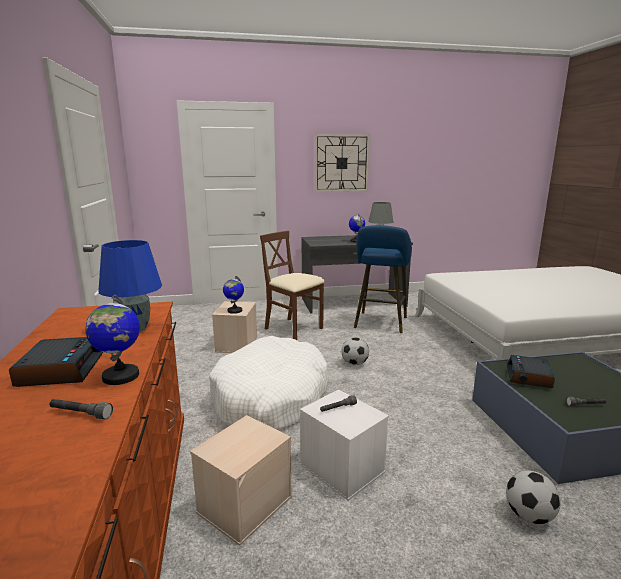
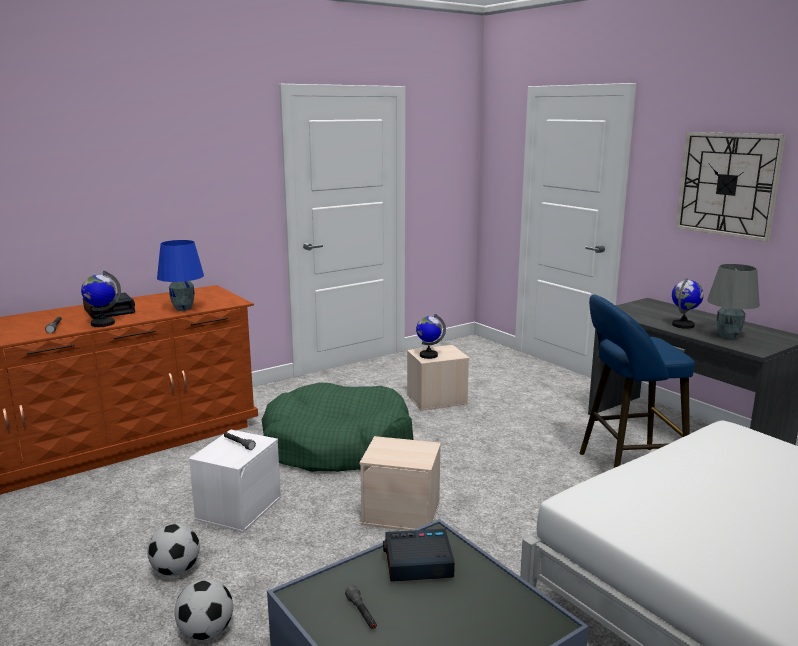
camera: 65 degrees right, 0 degrees up
beige storage box [190,415,292,546] -> beige storage box moved to [360,436,441,531]
white dog bed [209,336,329,430] -> green dog bed [262,383,414,472]
brown chair [260,231,325,340] -> none
football [341,337,369,365] -> football moved to [147,523,200,576]

